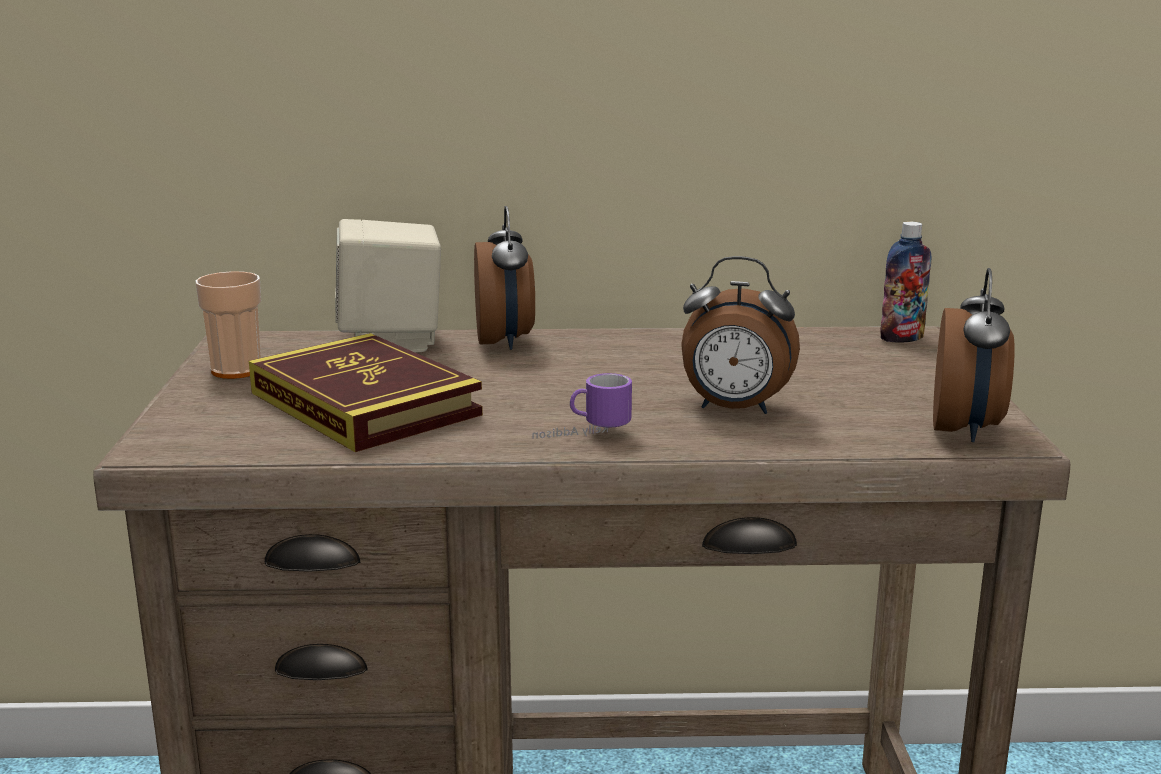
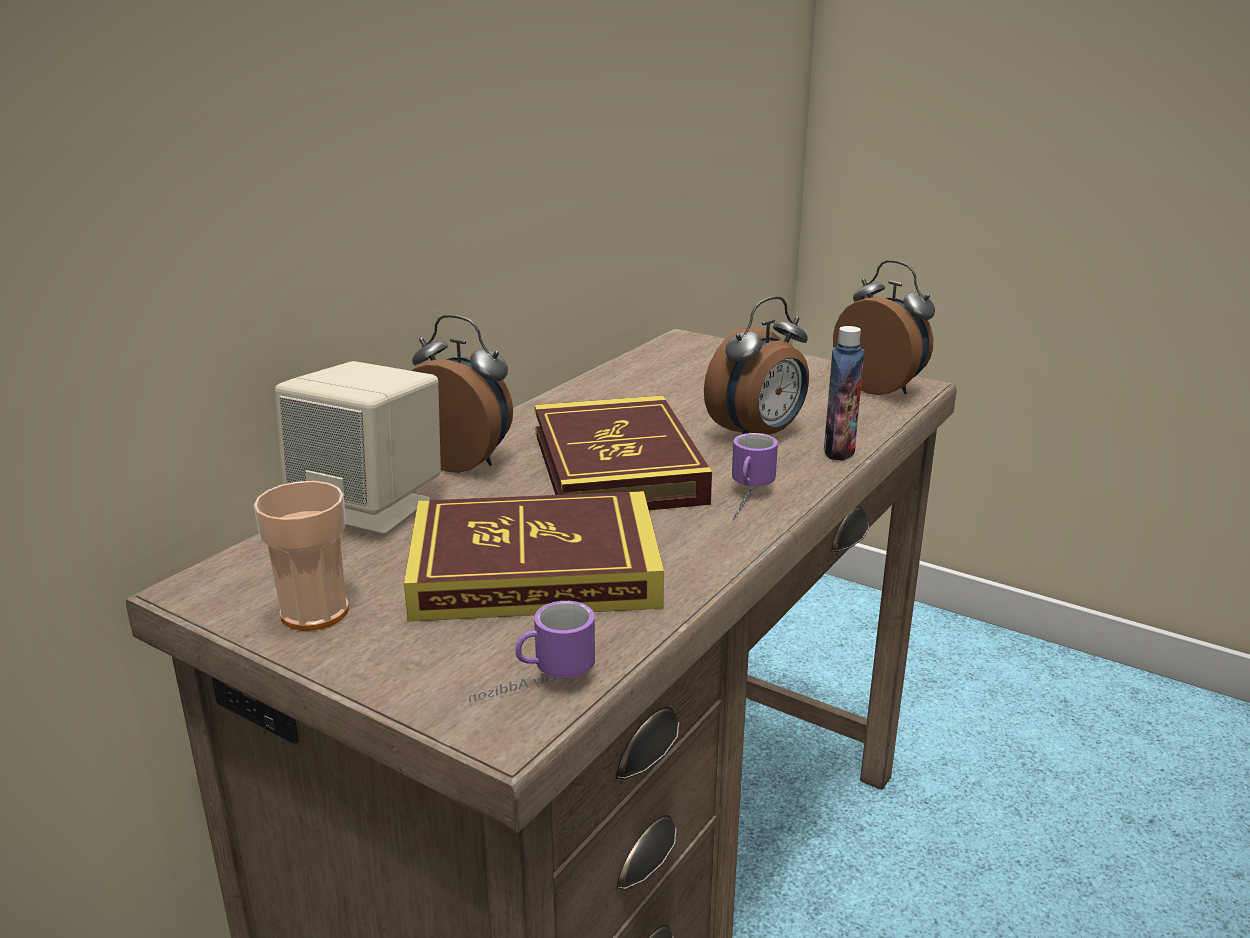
camera: 55 degrees left, 5 degrees up
bottle [880,222,931,343] -> bottle moved to [824,326,865,461]
none -> mug [469,601,595,703]
none -> book [535,395,712,510]

